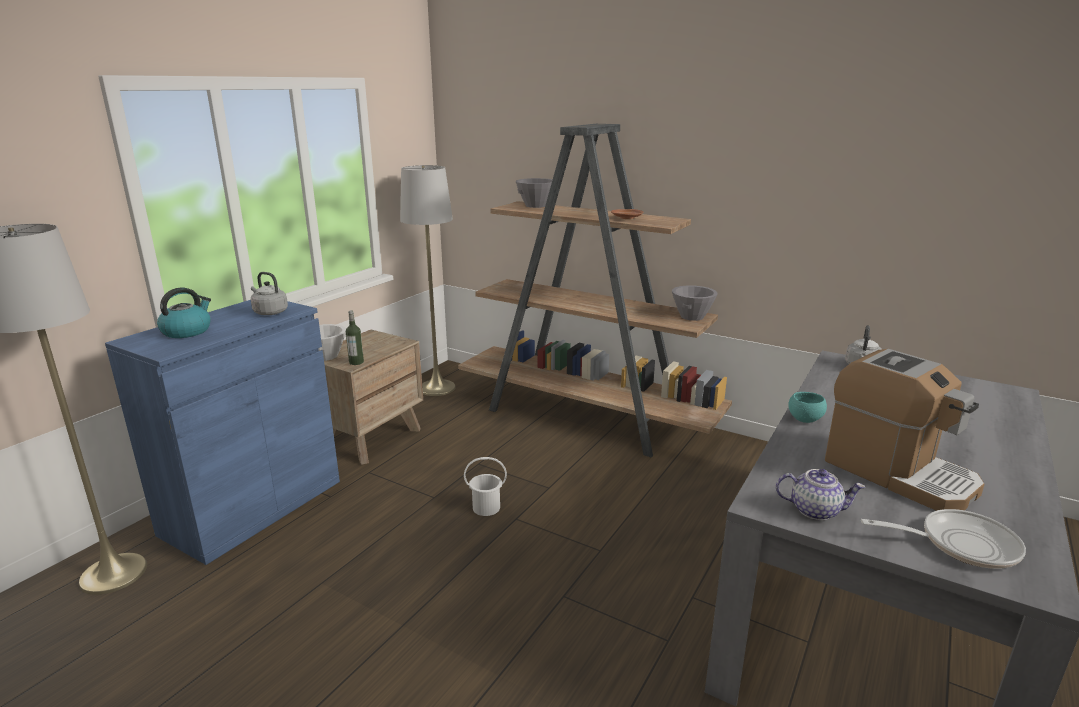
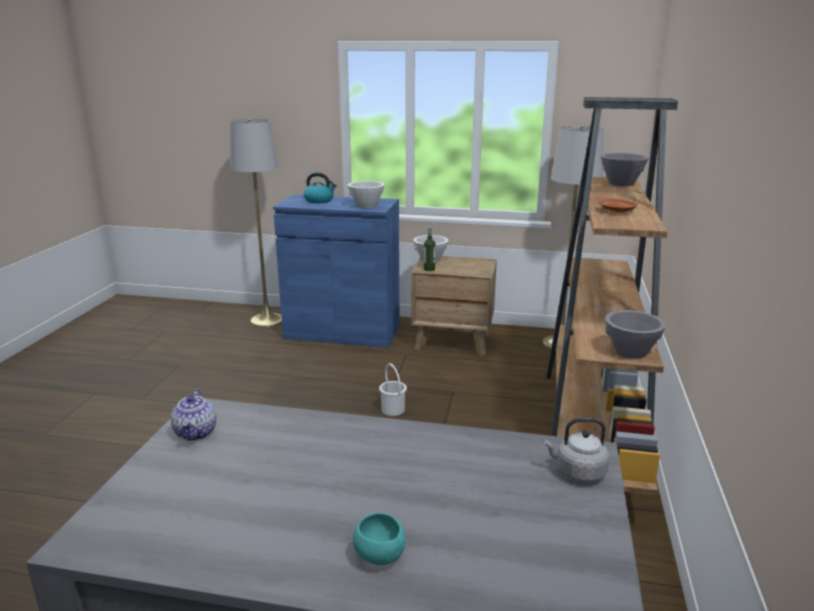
camera: 70 degrees right, 0 degrees up
grey kettle [251,272,288,315] -> white bowl [347,181,385,208]
turquoise bowl [788,392,827,423] -> turquoise bowl moved to [353,512,406,565]
coffee machine [825,349,985,511] -> none
frying pan [861,509,1026,569] -> none

